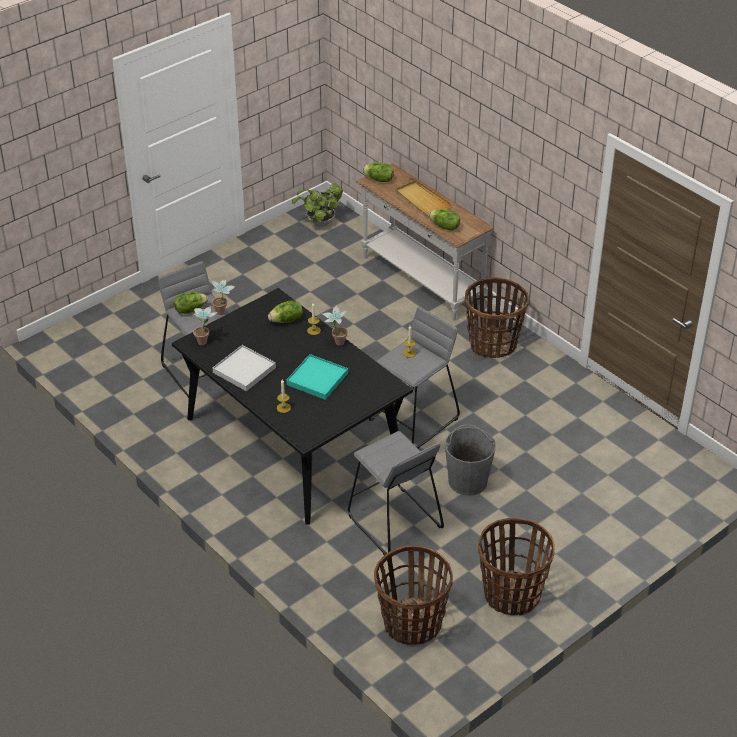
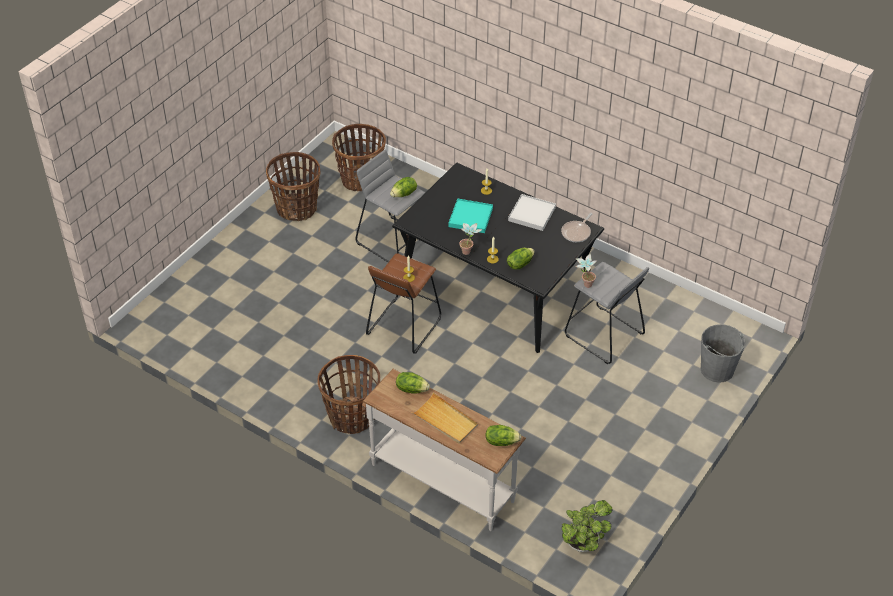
camera: 165 degrees right, 5 degrees up
lettuce [174,292,208,314] -> lettuce moved to [390,177,417,197]
potted plant [193,306,217,345] -> frying pan [561,213,592,242]
grey stool [369,307,460,449] -> brown stool [366,253,441,354]
grey bucket [445,425,496,496] -> grey bucket moved to [700,324,746,383]

